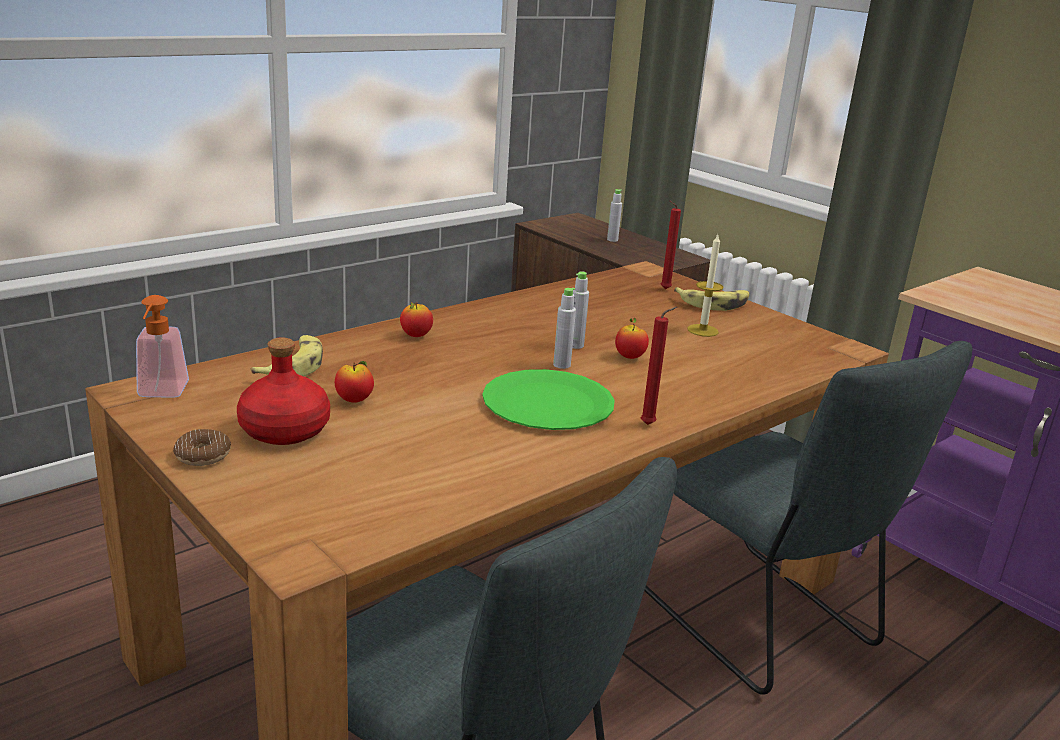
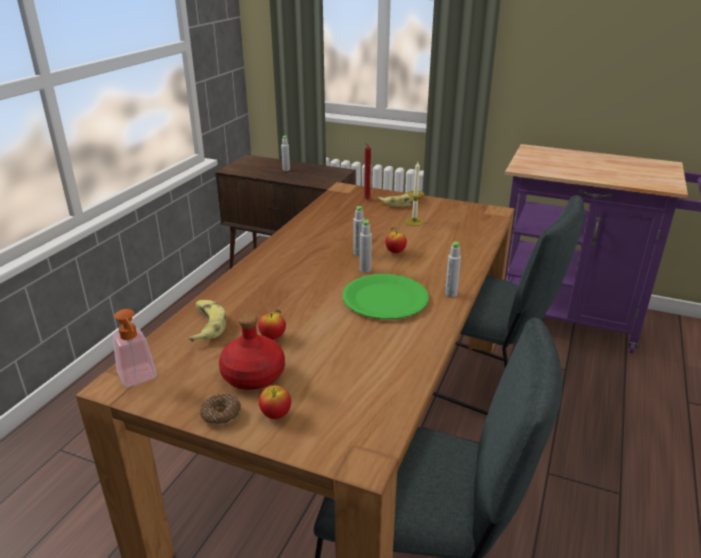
camera: 25 degrees left, 5 degrees up
apple [400,302,433,337] -> apple moved to [259,385,291,419]
red candle [641,307,677,425] -> grey bottle [445,242,461,297]

